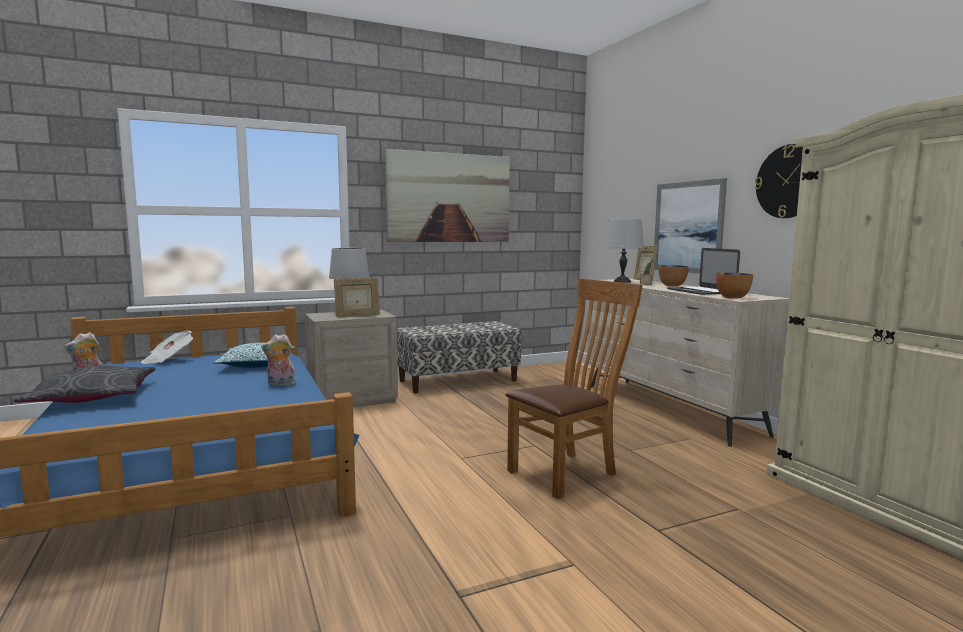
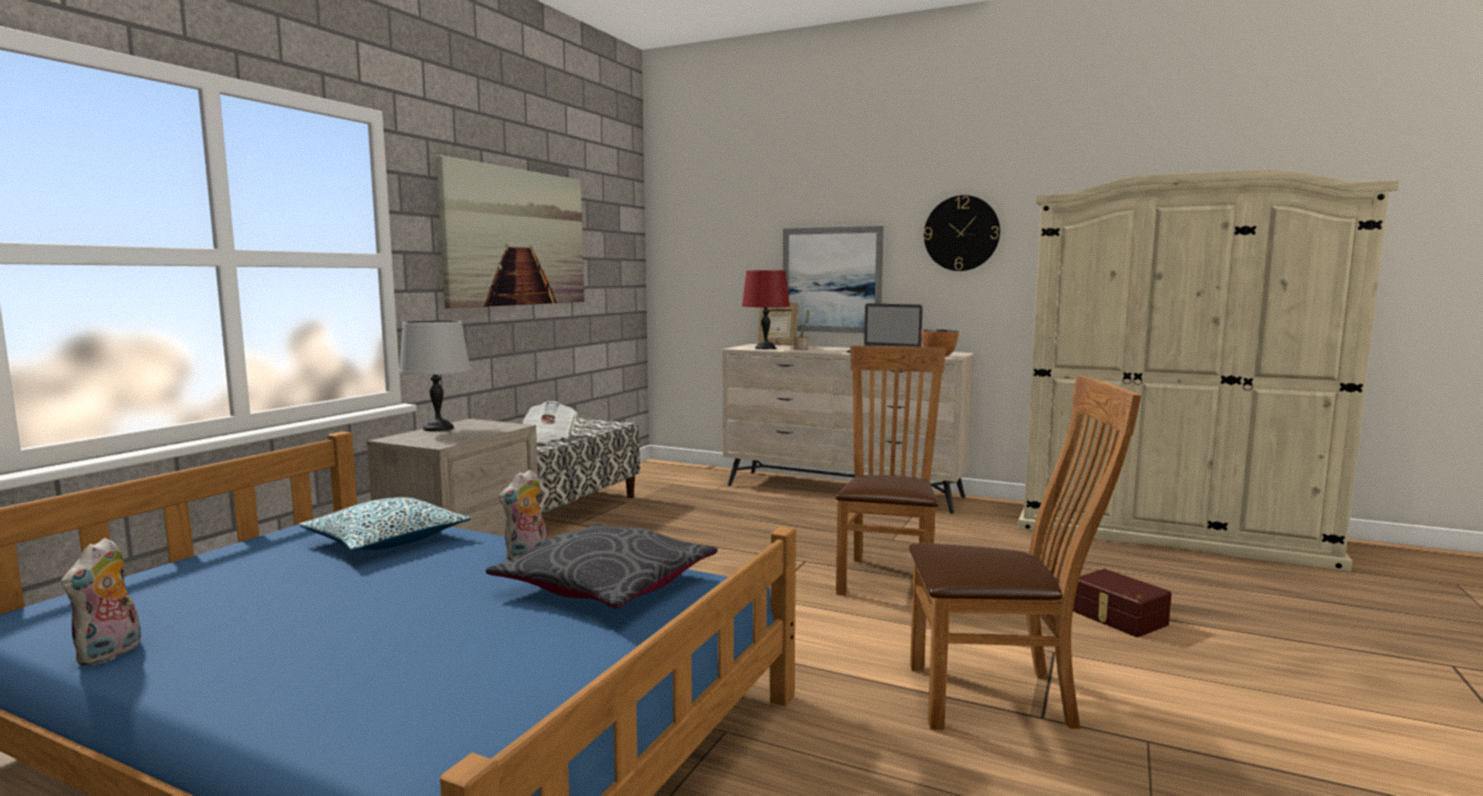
camera: 40 degrees left, 0 degrees up
grey pillow [14,366,156,403] -> grey pillow moved to [486,523,718,609]
newspaper [141,330,193,364] -> newspaper moved to [522,401,578,443]
picture frame [334,277,380,317] -> none
grey table lamp [604,219,644,283] -> red table lamp [742,270,790,349]
bowl [659,265,689,287] -> none
none -> brown chair [909,375,1141,730]
none -> brown storage box [1073,569,1172,637]

